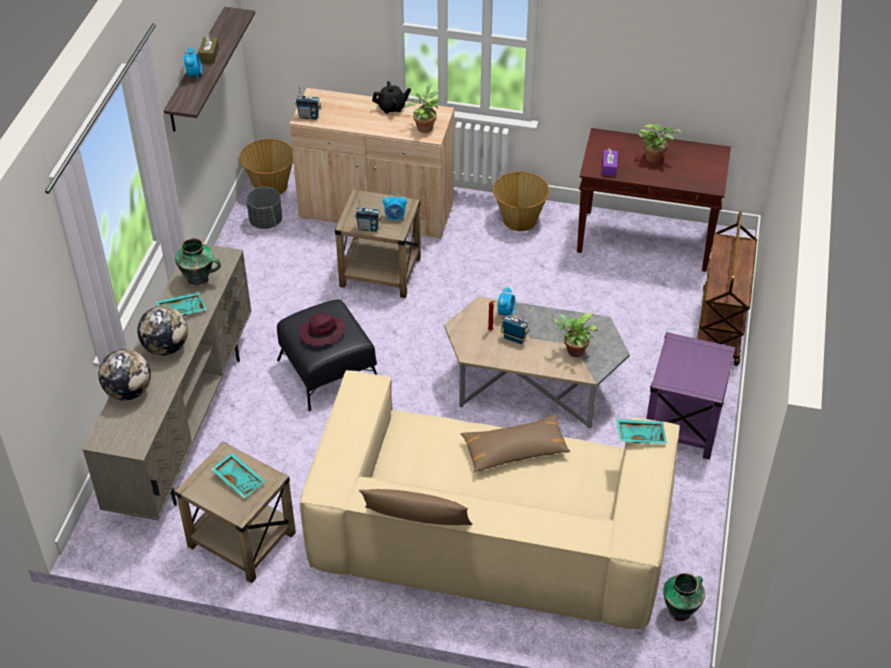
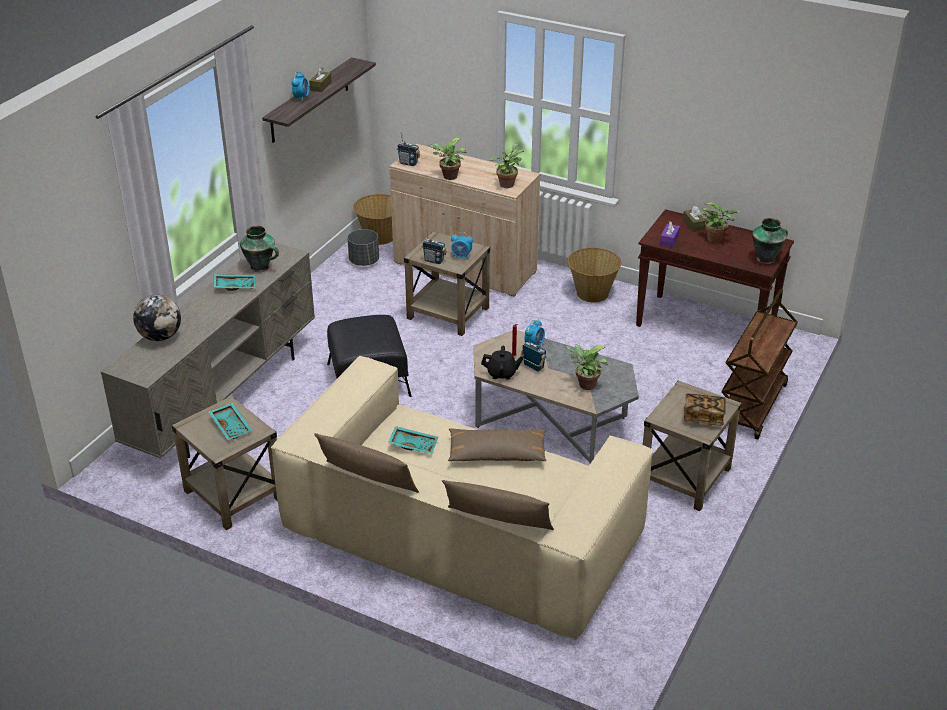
camera: 15 degrees right, 10 degrees down
globe [137,306,188,356] -> none
purple hat [299,313,345,345] -> none
black teapot [372,81,411,114] -> black teapot moved to [481,346,524,380]
turquoise tray [616,419,667,444] -> turquoise tray moved to [388,426,438,454]
purple side table [646,332,736,460] -> beige side table [643,381,742,511]
vase [663,573,705,622] -> vase moved to [752,218,788,264]
none -> potted plant [428,138,466,180]
none -> brown pillow [442,480,554,530]
none -> brown tissue box [683,206,706,232]
none -> book [684,394,726,426]

